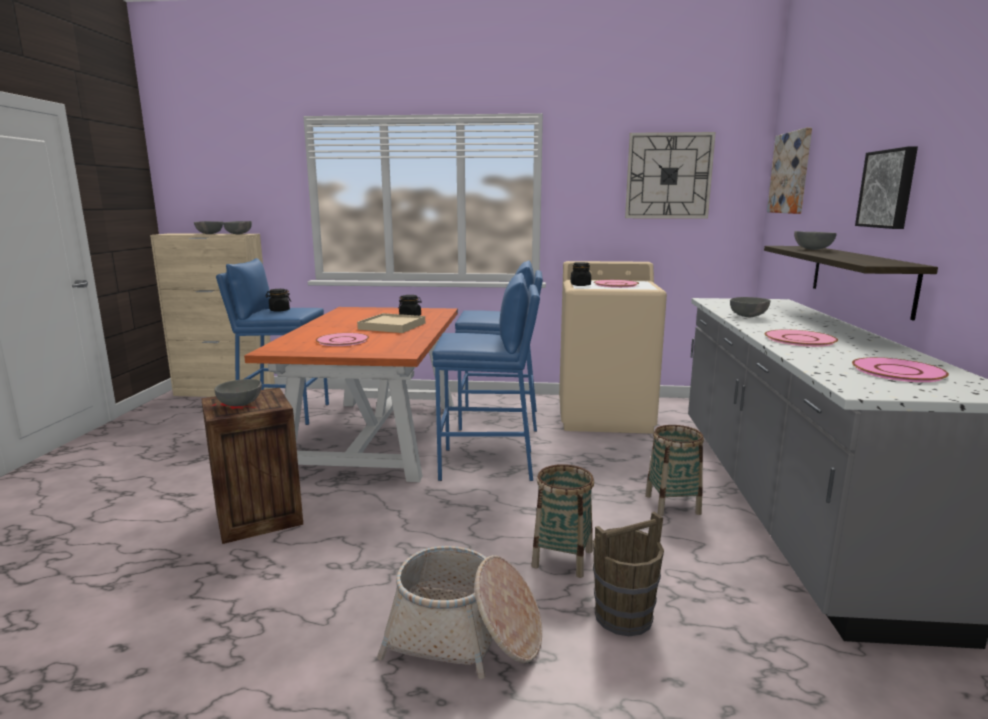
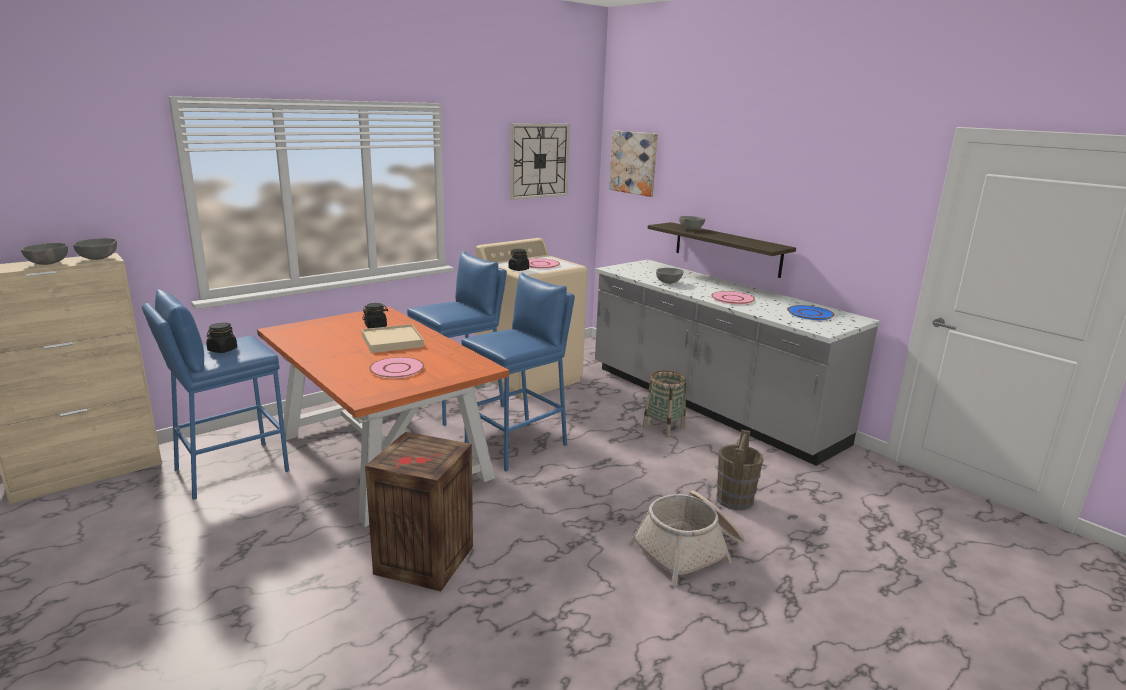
camera: 45 degrees left, 5 degrees up
grey bowl [215,379,262,406] -> none
basket [532,464,594,578] -> none
pink plate [852,357,949,382] -> blue plate [787,305,835,320]
picture [855,146,918,229] -> none

